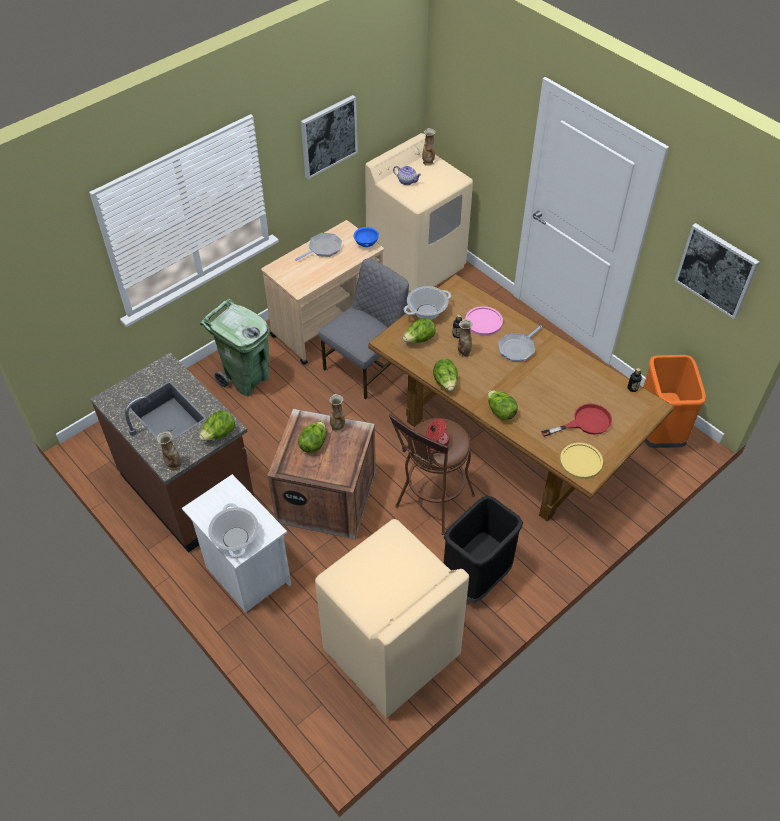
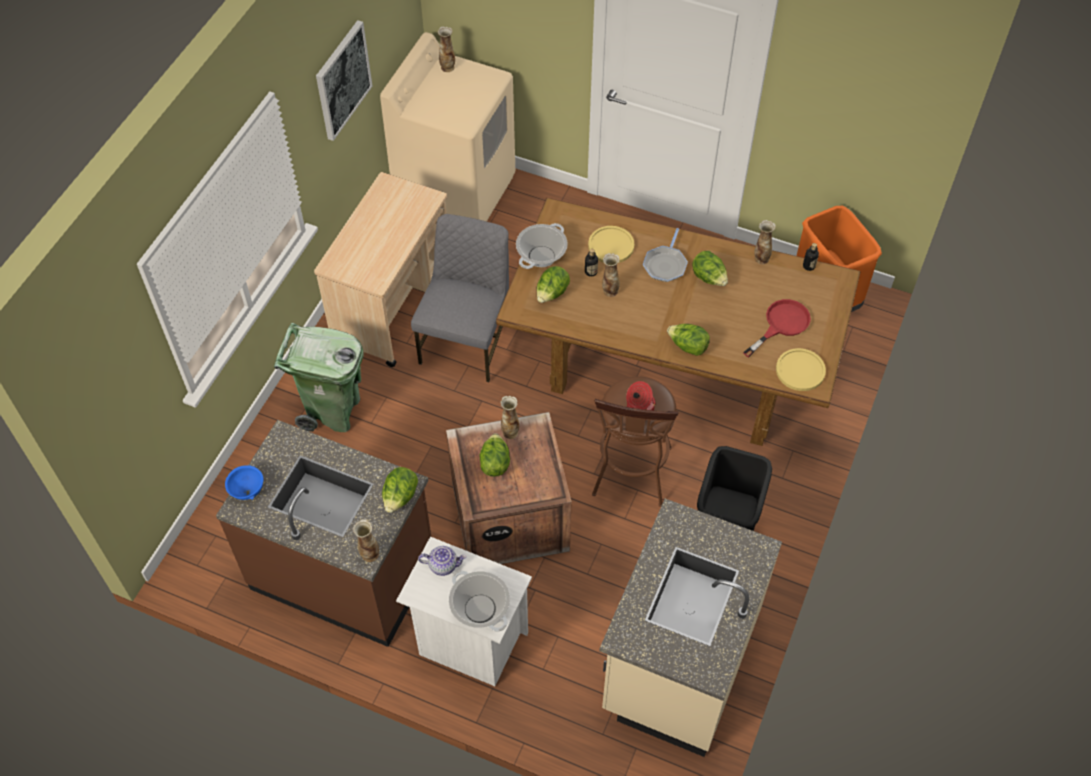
camera: 25 degrees left, 5 degrees up
frying pan [295,233,342,261] -> none
beige washing machine [315,519,469,718] -> beige counter [599,499,782,757]
blue bowl [354,227,379,247] -> blue bowl moved to [225,465,264,500]
teapot [393,166,421,185] -> teapot moved to [418,546,467,576]
lettuce [433,359,458,391] -> lettuce moved to [692,251,728,286]
pink plate [465,306,503,336] -> yellow plate [588,226,634,263]
picture [675,223,759,319] -> none
none -> vase [754,220,776,264]

